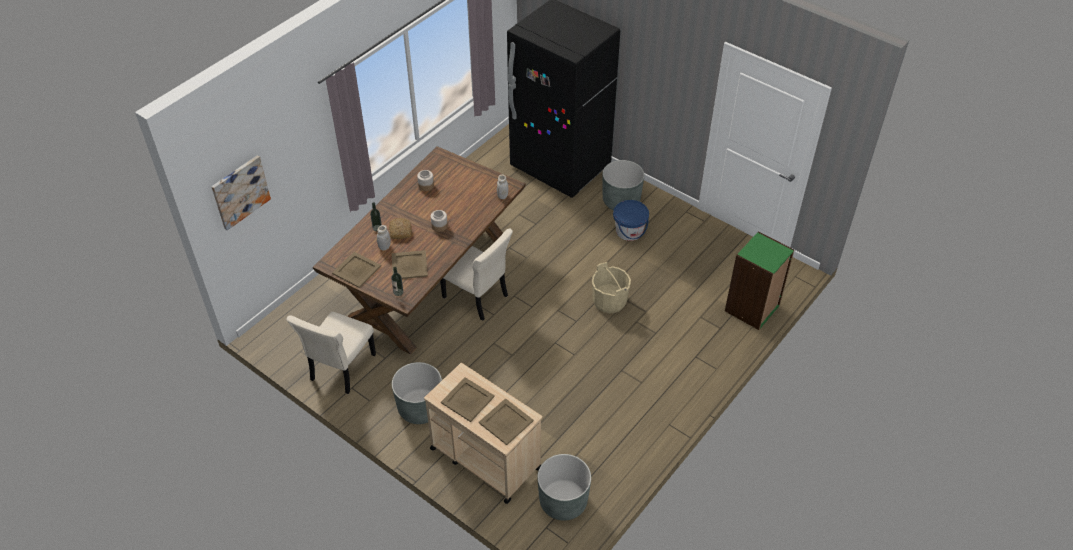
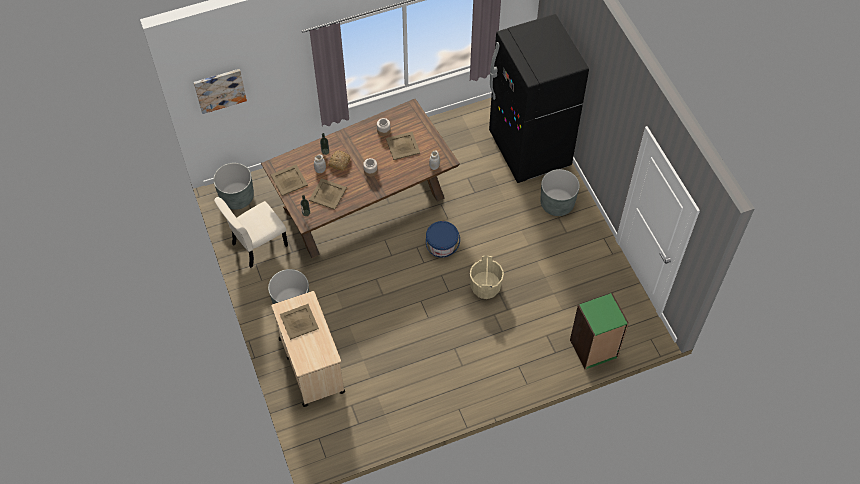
camera: 30 degrees right, 10 degrees up
beige chair [440,228,513,321] -> none
beige tray [479,398,534,445] -> beige tray moved to [386,132,420,160]
grey planter [537,454,591,521] -> grey planter moved to [213,163,254,210]
blue bucket [613,200,649,241] -> blue bucket moved to [426,221,460,258]

